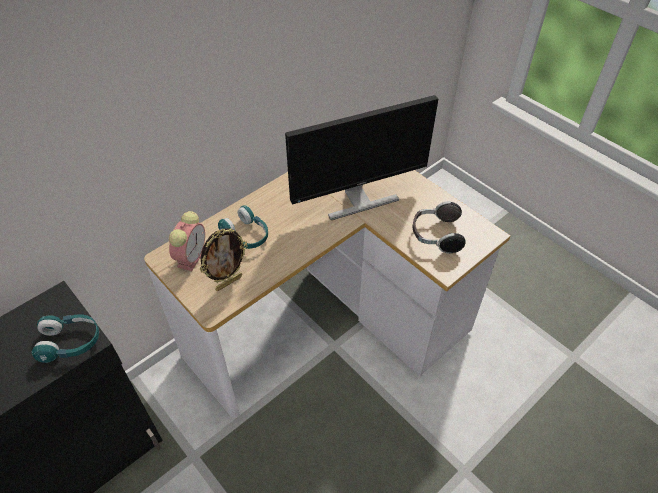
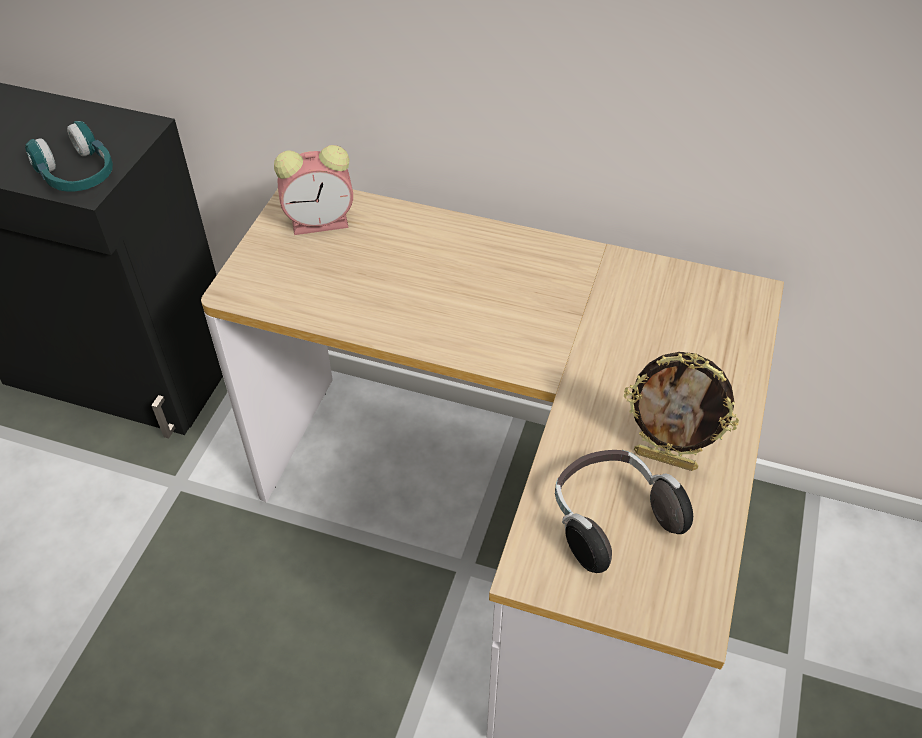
camera: 60 degrees right, 0 degrees up
picture frame [200,228,248,291] -> picture frame moved to [624,352,739,471]
turquoise headphones [218,206,268,249] -> none
monitor [285,95,438,220] -> none

